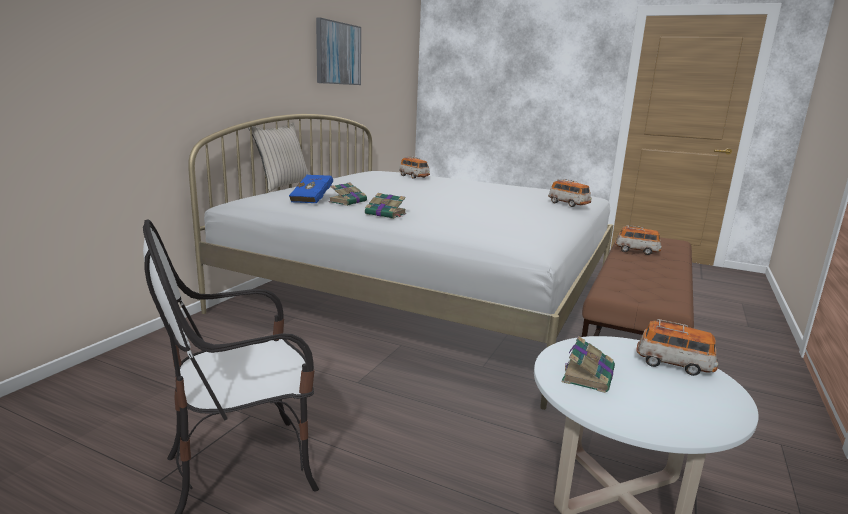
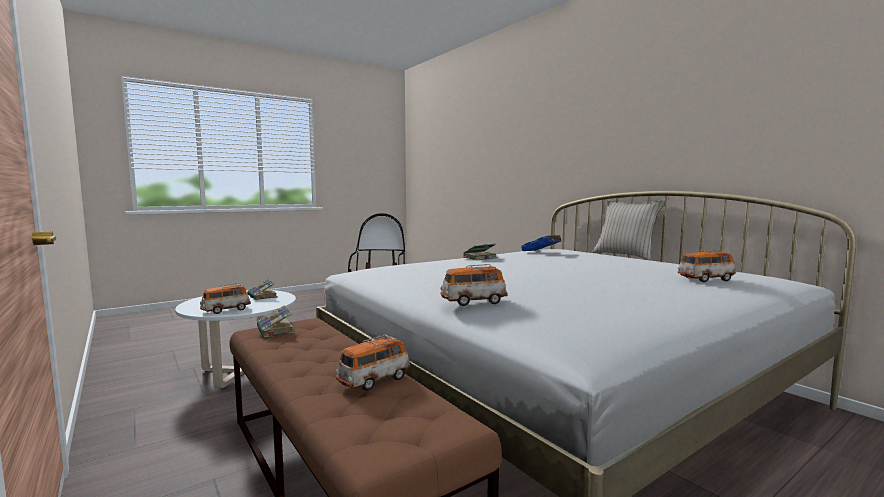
camera: 120 degrees right, 10 degrees down
picture [316,18,361,85] -> none
book [329,182,367,206] -> book moved to [257,305,295,337]

